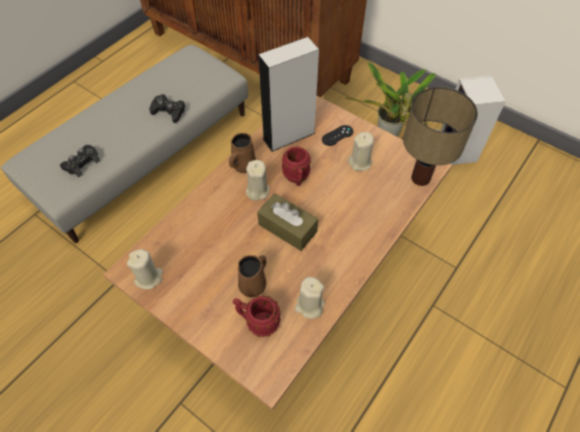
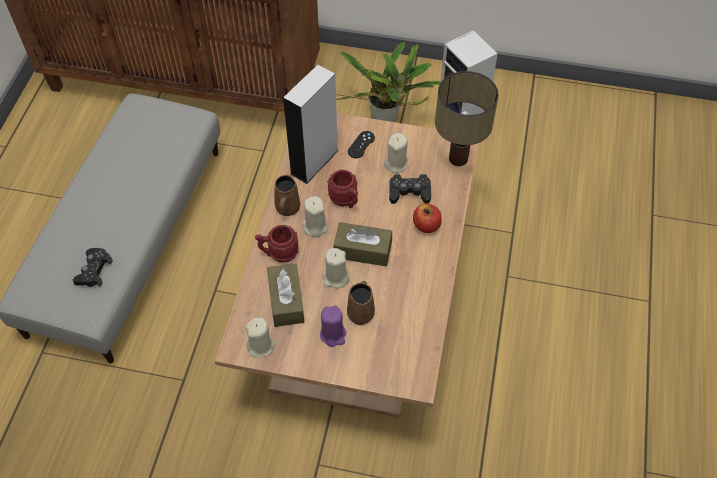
camera: 25 degrees left, 0 degrees up
black game controller [149,94,185,123] -> black game controller moved to [389,174,431,204]
red mug [233,296,281,337] -> red mug moved to [255,225,299,263]
beige candle [295,277,325,319] -> beige candle moved to [323,248,350,288]
none -> brown tissue box [267,263,304,327]
none -> purple candle [320,306,346,347]
none -> apple [413,203,442,233]

